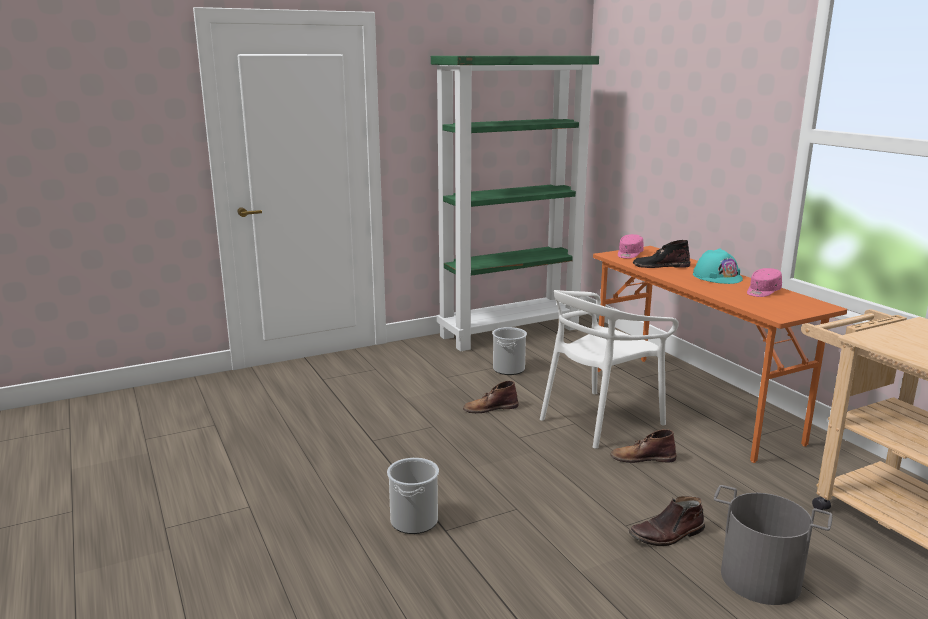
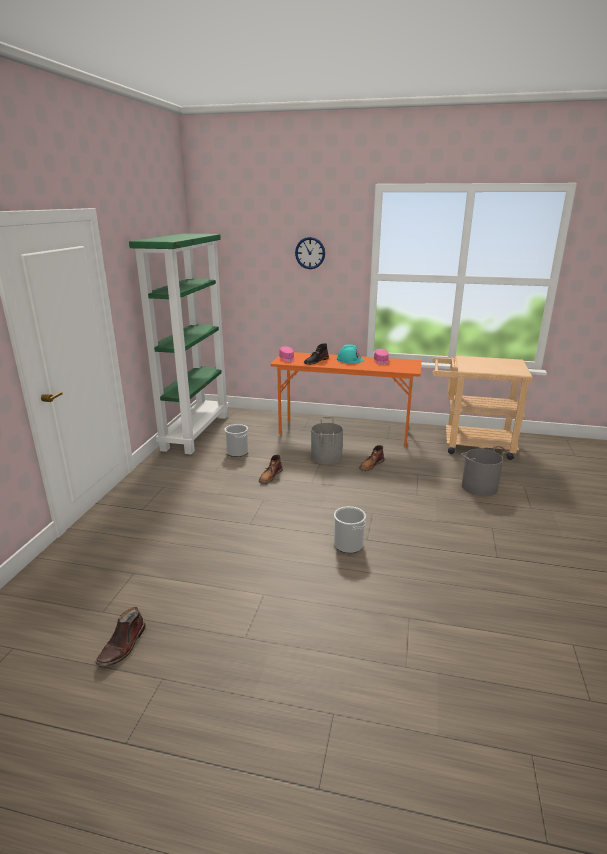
camera: 50 degrees left, 5 degrees up
white chair [540,290,679,449] -> grey bucket [311,417,343,465]
brown boot [629,496,705,546] -> brown boot moved to [95,607,146,666]
none -> wall clock [295,237,325,269]

